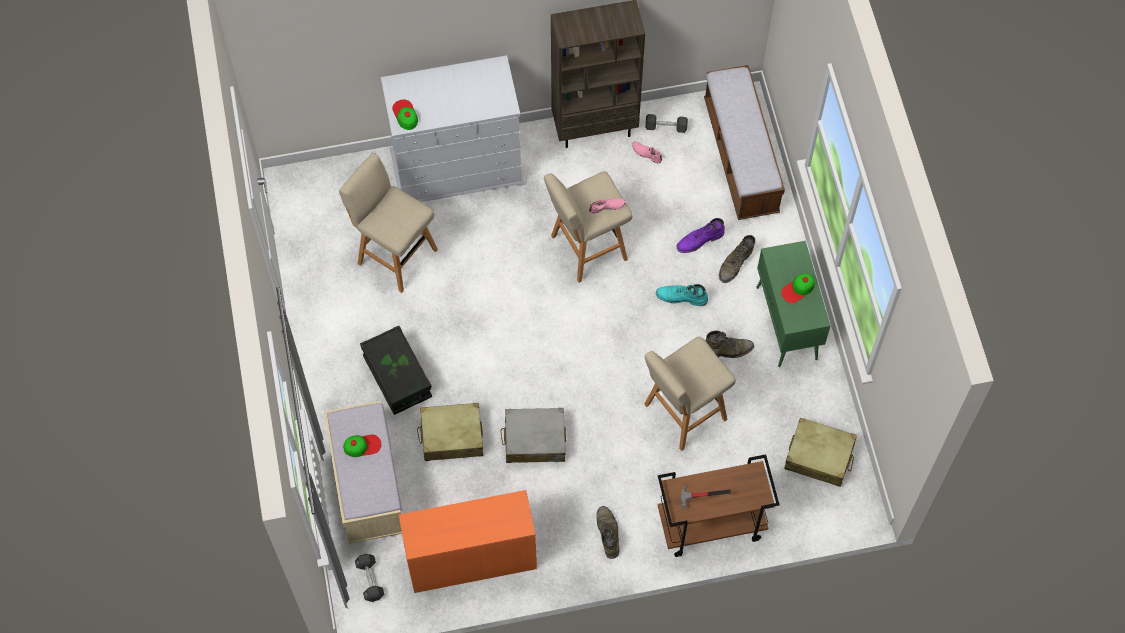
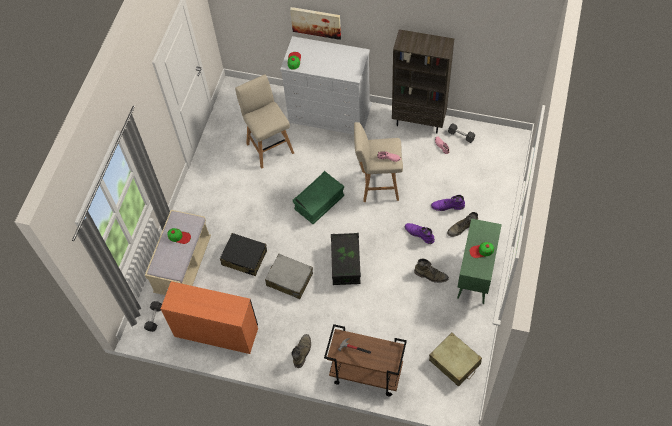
camera: 30 degrees right, 5 degrees down
black storage box [360,326,432,415] -> black storage box moved to [331,233,361,285]
beige suitcase [417,403,483,461] -> black suitcase [220,233,267,276]
beige stool [644,337,736,451] -> none
turquoise boot [656,284,708,306] -> purple boot [405,223,435,244]
bench [704,65,785,220] -> none
none -> picture [290,7,341,40]
none -> green storage box [293,171,344,224]

